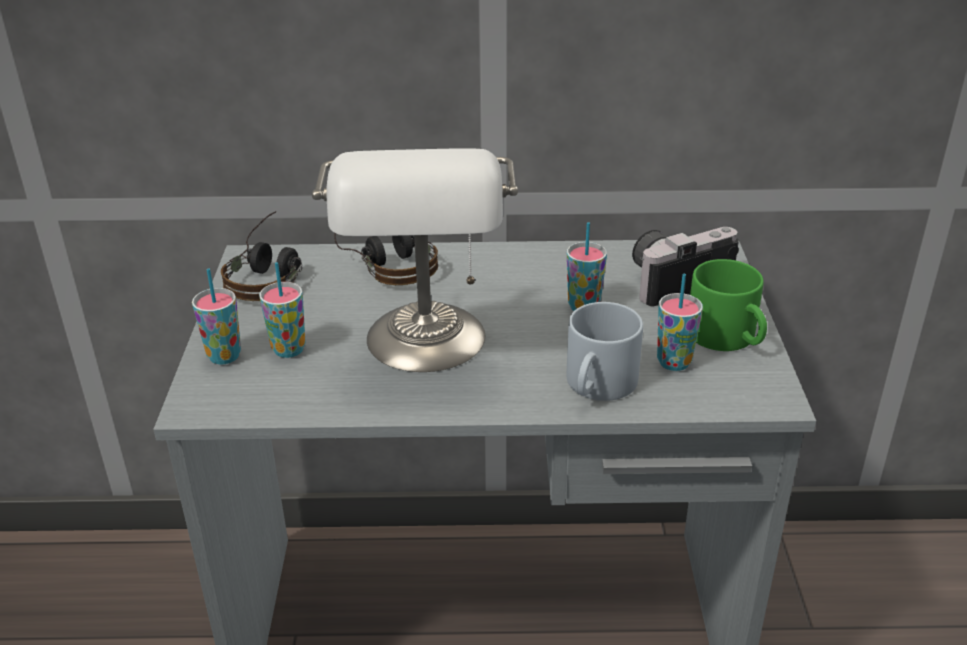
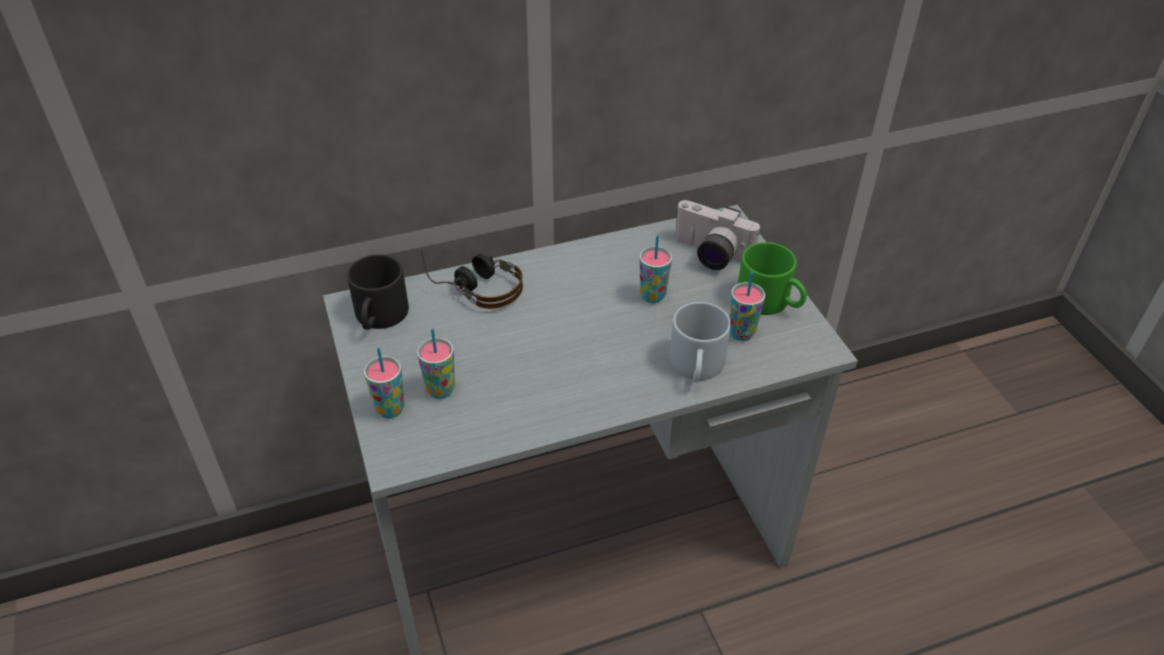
camera: 20 degrees left, 10 degrees up
headphones [221,211,302,301] -> black mug [347,254,409,329]
white table lamp [312,148,518,372] -> none
camera [632,227,739,306] -> camera turned 105 degrees counterclockwise [675,200,760,270]

